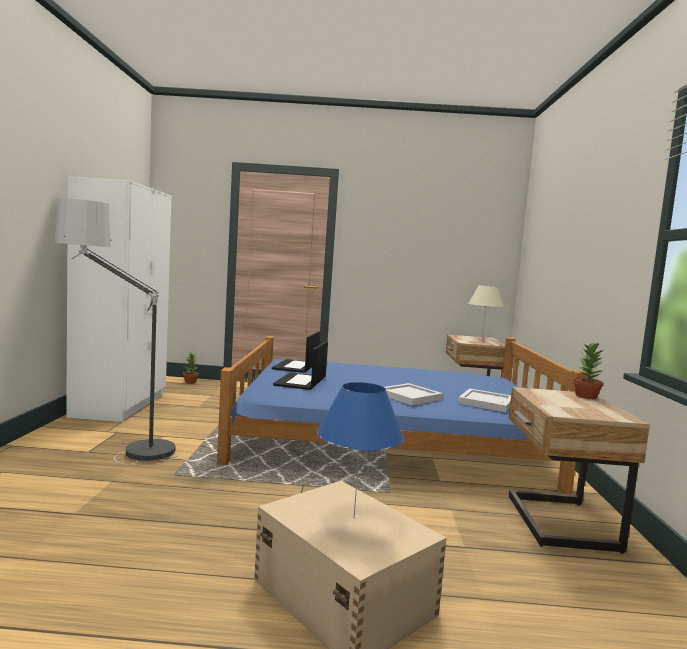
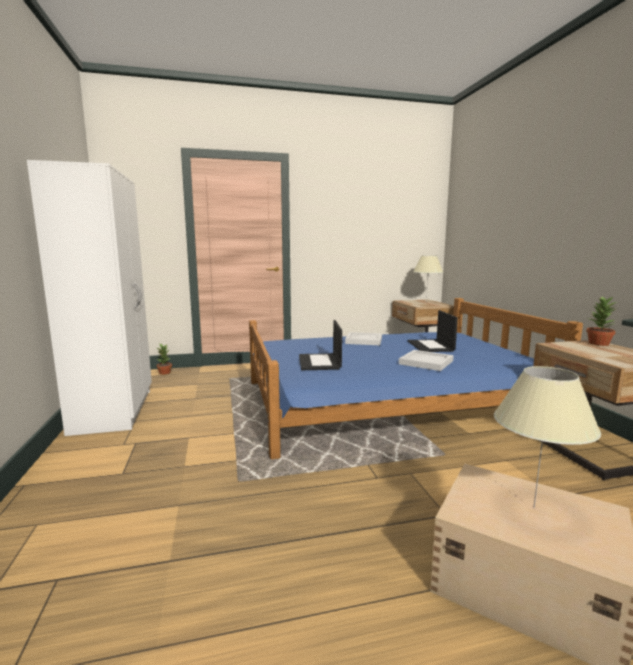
camera: 15 degrees left, 5 degrees up
floor lamp [55,198,178,465] -> none
laptop [272,331,320,373] -> laptop moved to [408,310,458,352]
blue table lamp [317,382,404,519] -> beige table lamp [494,366,601,508]
white tray [458,389,511,412] -> white tray moved to [345,332,382,345]

